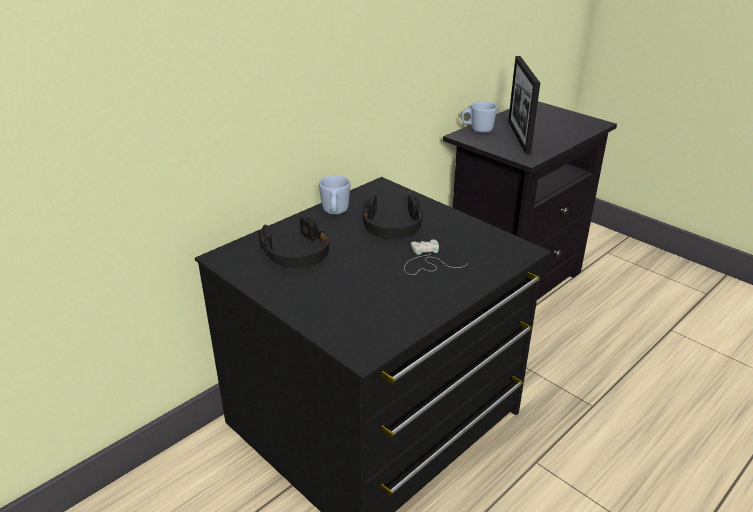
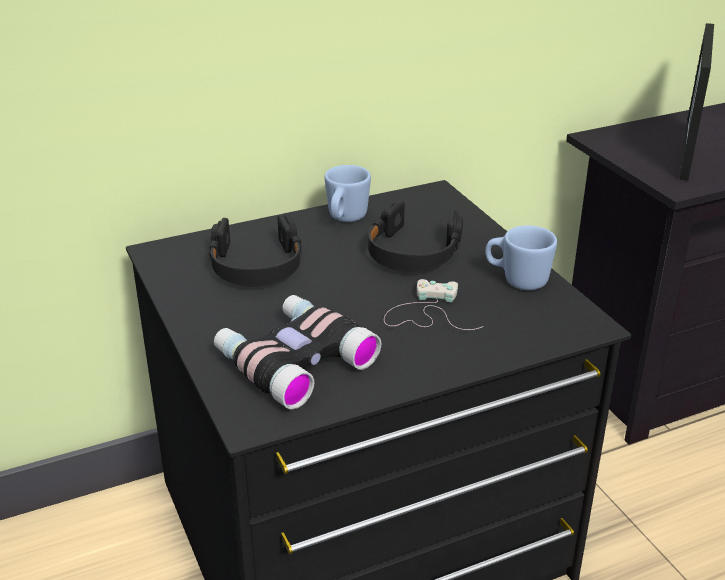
camera: 20 degrees right, 0 degrees up
blue mug [461,101,497,133] -> blue mug moved to [485,225,557,290]
none -> binoculars [214,295,381,410]

